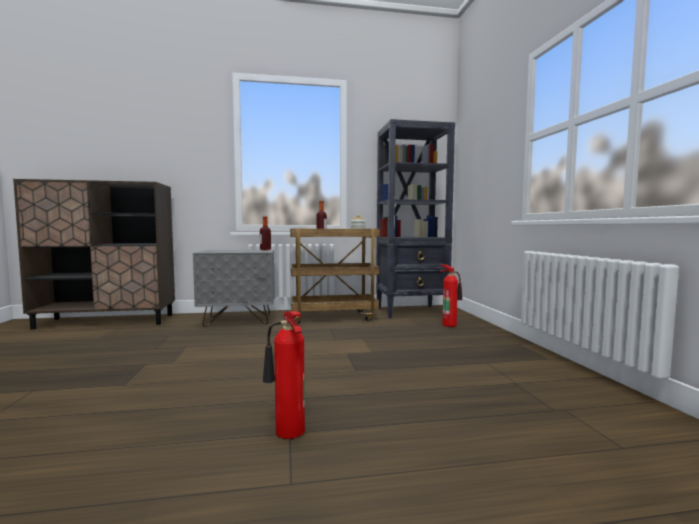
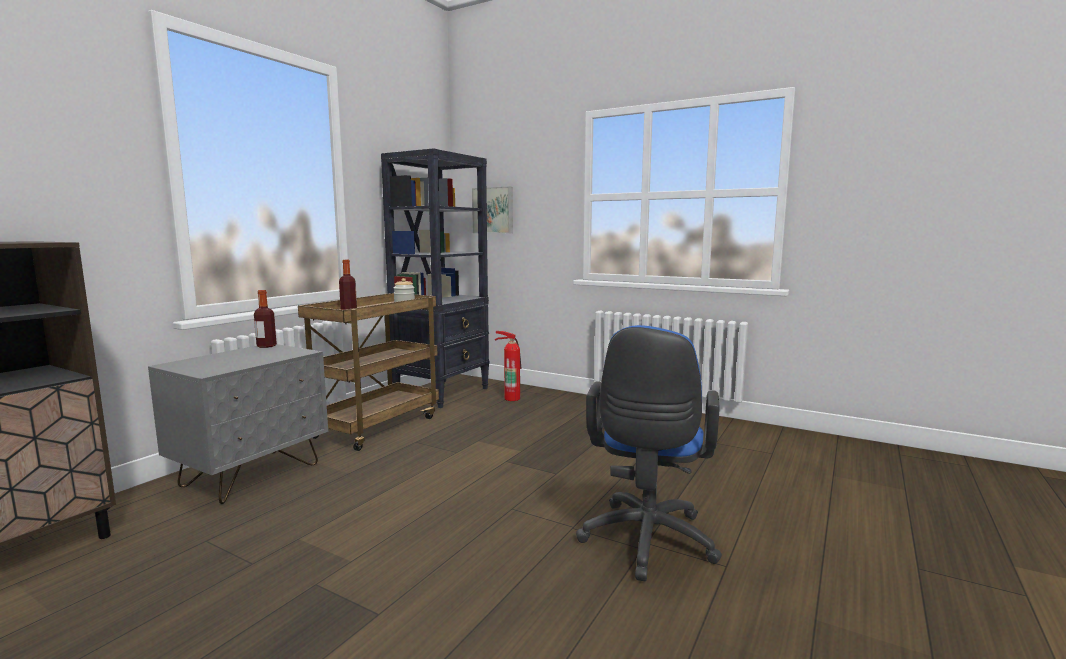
camera: 50 degrees left, 5 degrees up
fire extinguisher [263,311,305,439] -> blue office chair [576,325,722,581]
none -> picture [472,187,513,233]

